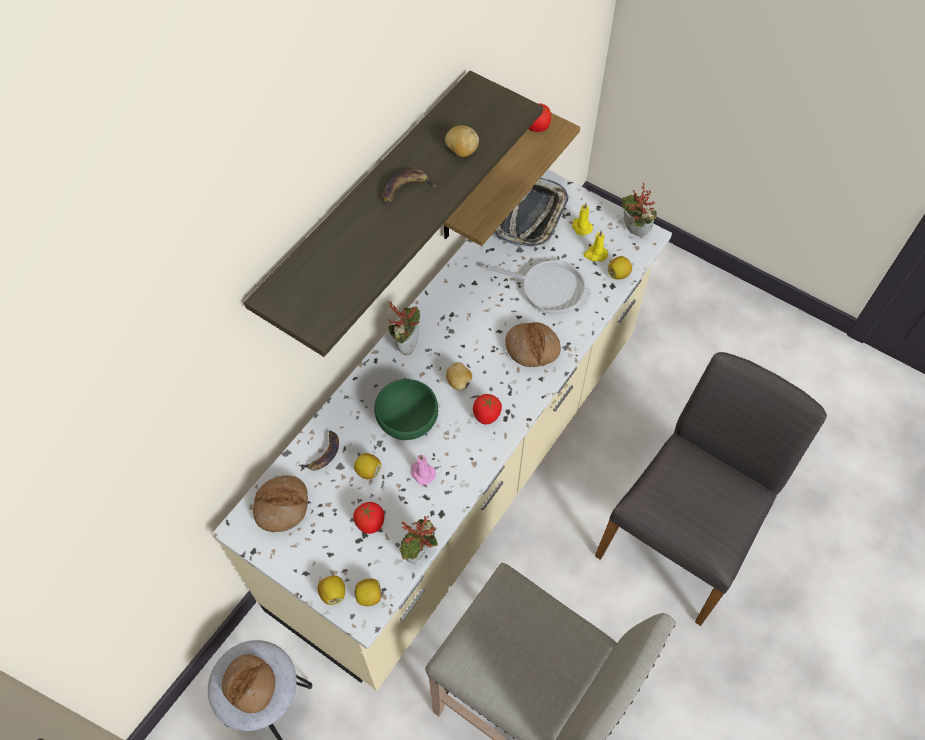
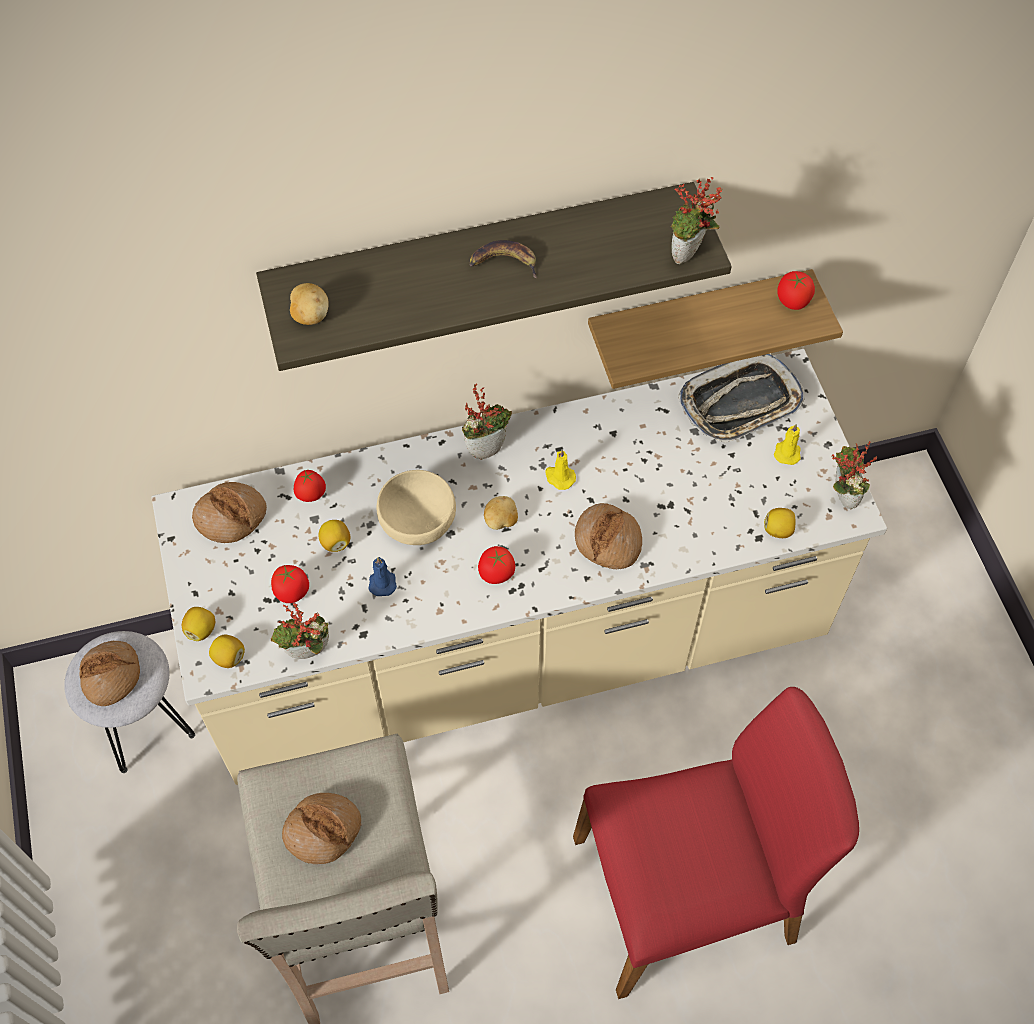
camera: 40 degrees right, 0 degrees up
banana [299,431,339,471] -> tomato [294,470,326,502]
green bowl [374,379,438,440] -> beige bowl [377,470,456,545]
pink candle [411,454,436,485] -> blue candle [368,557,397,596]
potato [445,125,479,157] -> potato moved to [290,283,329,325]
frying pan [483,260,590,315] -> none
yellow candle [583,230,608,261] -> yellow candle moved to [545,449,576,490]
grey chair [595,352,827,626] -> red chair [573,687,859,999]
none -> bread [282,793,361,864]
none -> potted plant [671,177,723,264]

